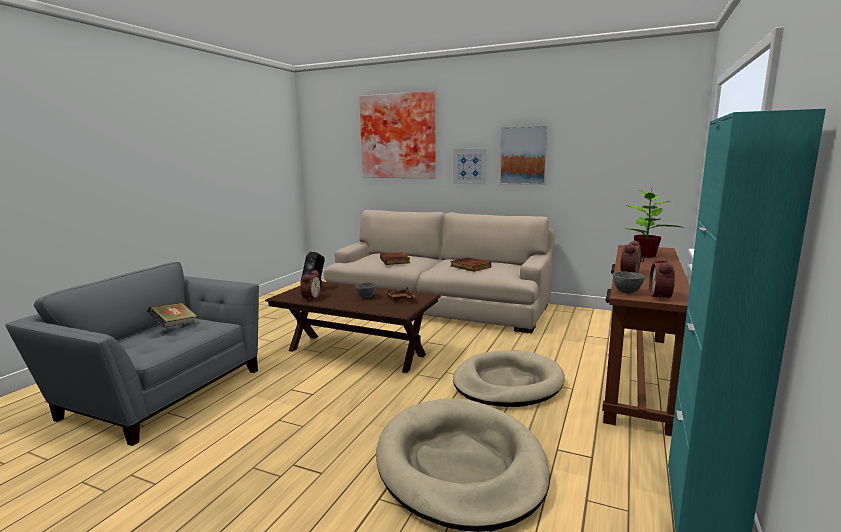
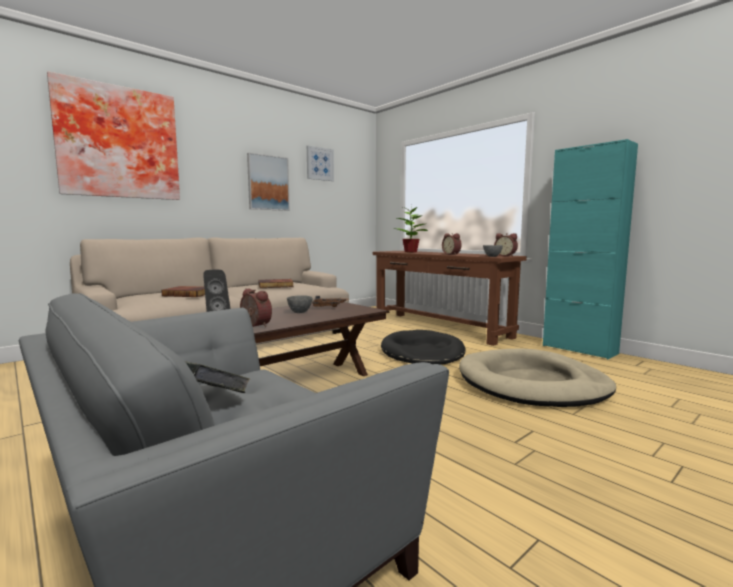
camera: 65 degrees left, 5 degrees down
picture [453,149,487,184] -> picture moved to [307,146,334,181]
beige dog bed [453,350,565,407] -> black dog bed [381,330,466,365]

